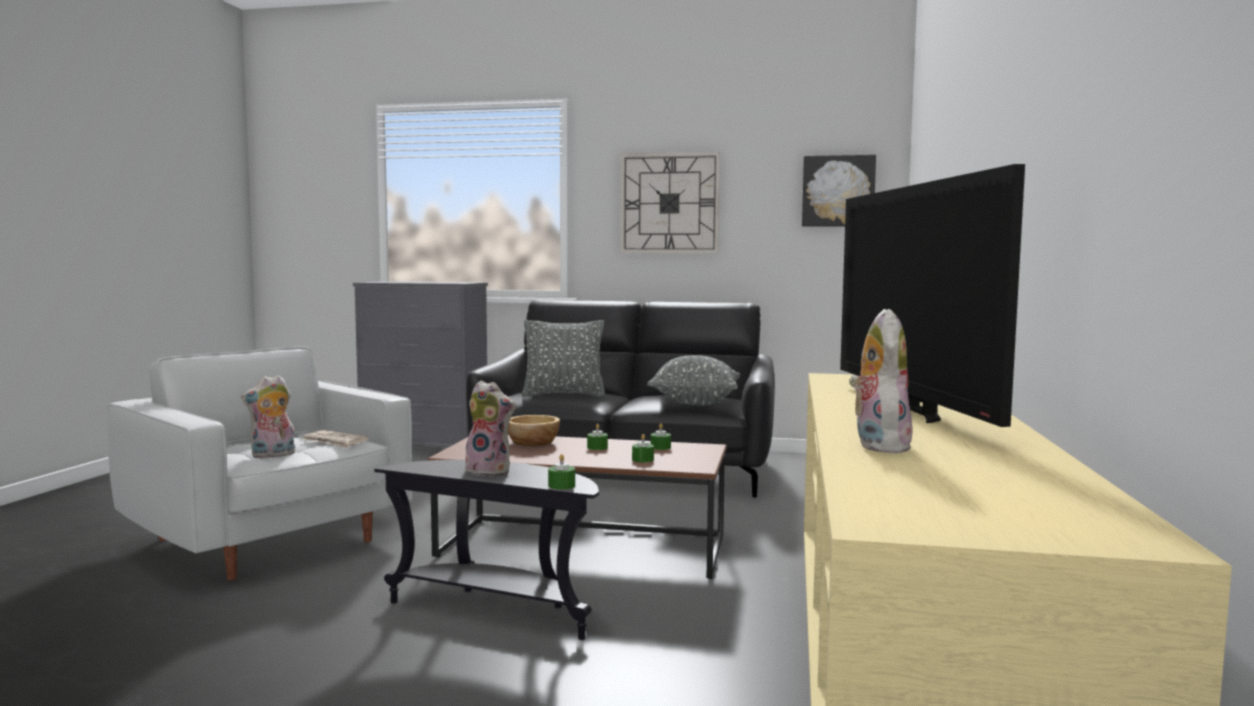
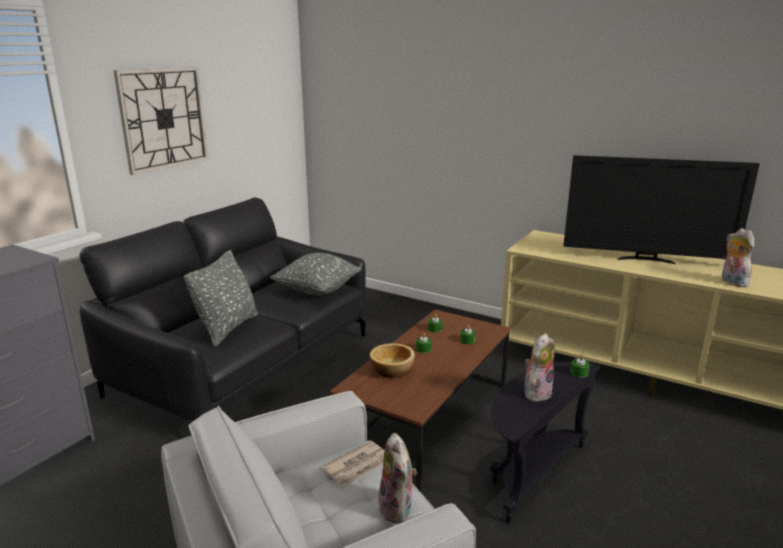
camera: 70 degrees left, 15 degrees up
picture [802,155,876,227] -> none
plush toy [849,309,912,453] -> plush toy turned 45 degrees clockwise [722,228,754,287]

